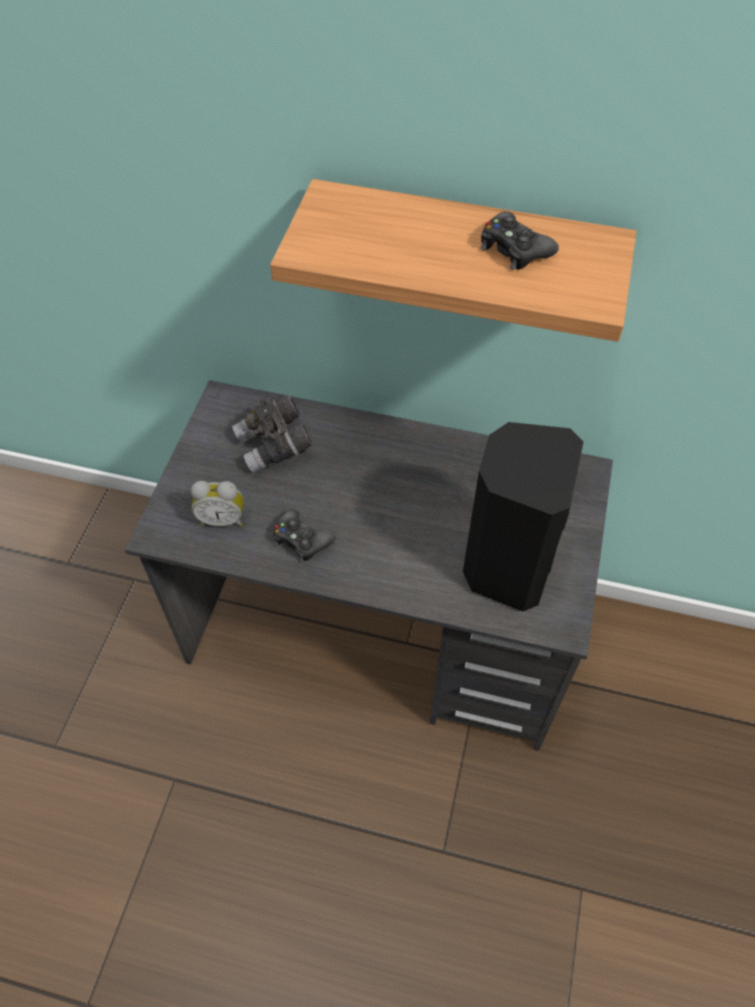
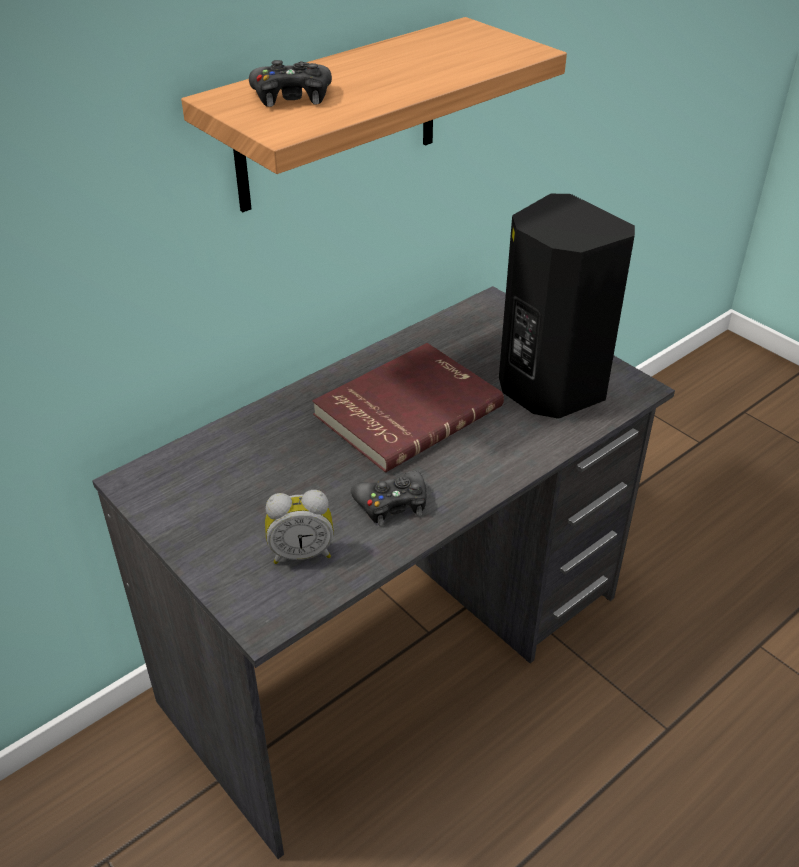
camera: 55 degrees left, 15 degrees down
alarm clock [191,481,243,526] -> alarm clock turned 45 degrees clockwise [265,490,334,564]
grey binoculars [232,395,312,473] -> none
black game controller [481,211,559,270] -> black game controller moved to [249,60,332,107]
none -> red book [312,343,504,473]

